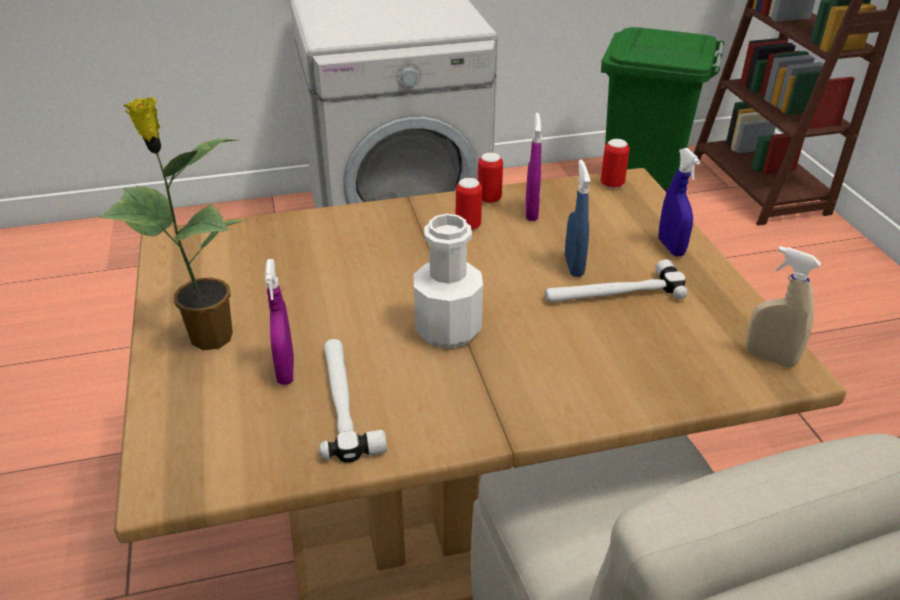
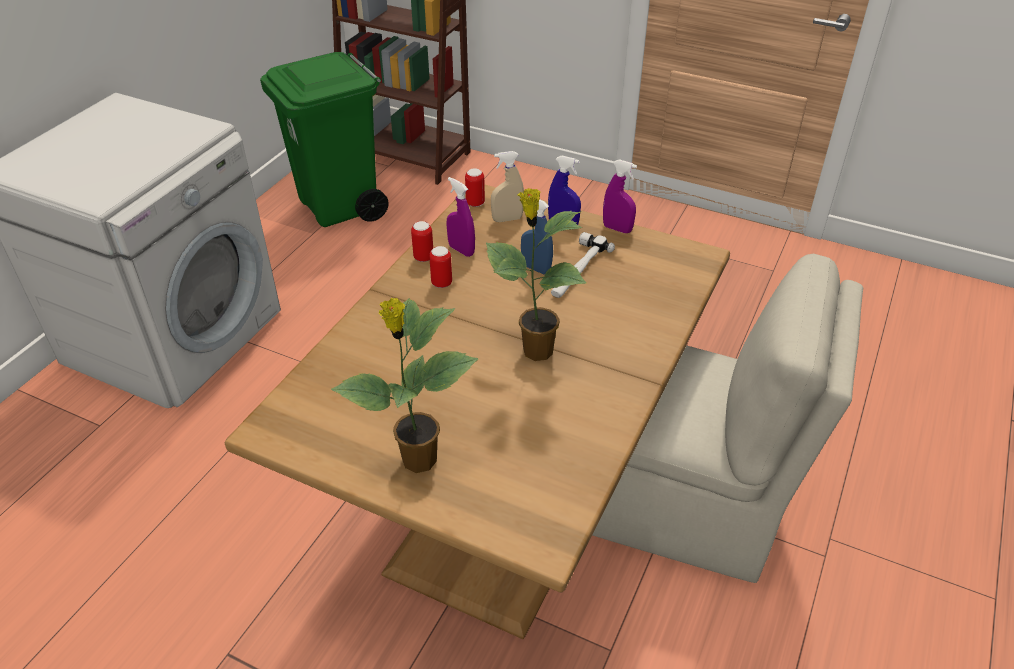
camera: 50 degrees left, 5 degrees up
purple spray bottle [265,259,294,385] -> purple spray bottle moved to [603,159,637,233]
hammer [319,339,387,463] -> none
white bottle [414,214,483,349] -> potted plant [486,188,587,361]
beige spray bottle [746,246,821,368] -> beige spray bottle moved to [491,151,524,222]

